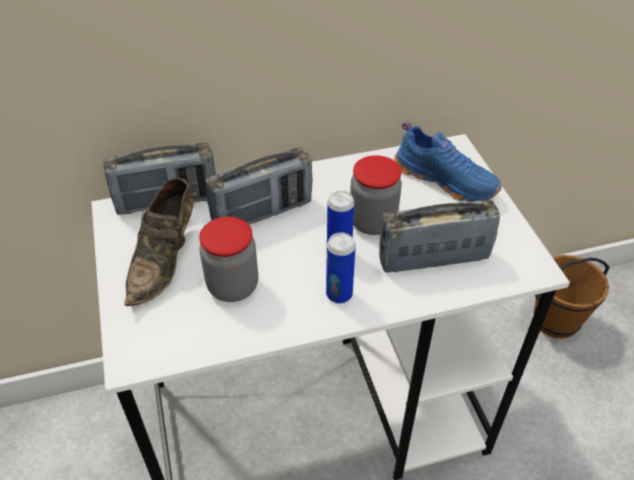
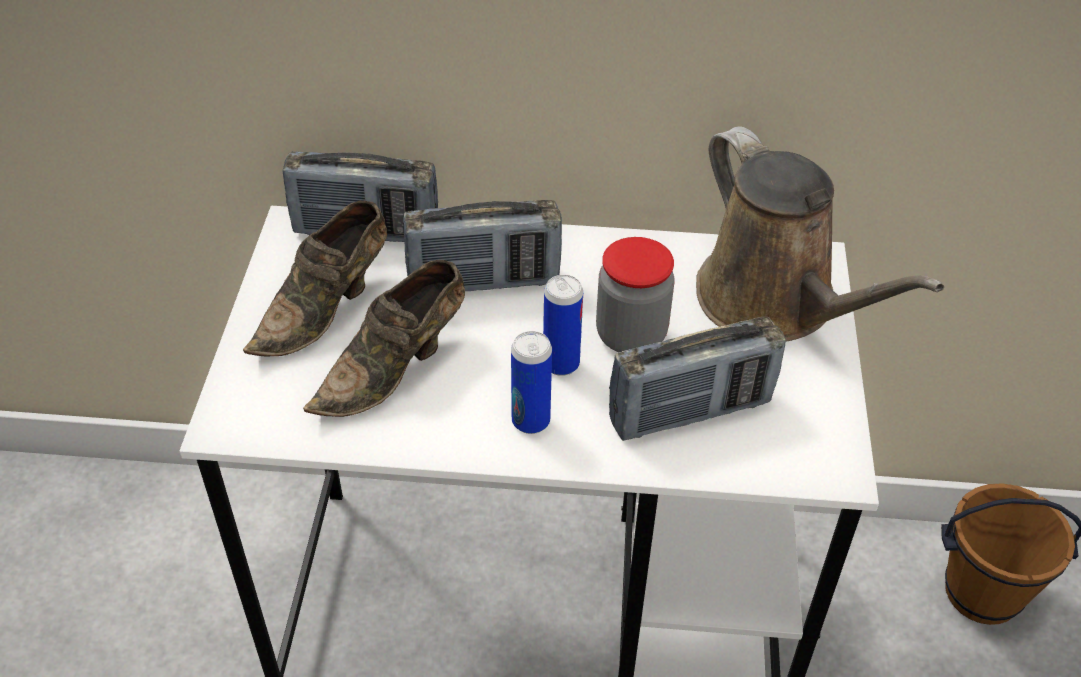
camera: 20 degrees right, 0 degrees up
jar [199,217,258,302] -> brown shoe [303,260,465,417]
radio [379,200,500,273] -> radio turned 150 degrees clockwise [609,317,786,441]
blue shoe [394,121,502,202] -> brown watering can [696,126,944,342]

